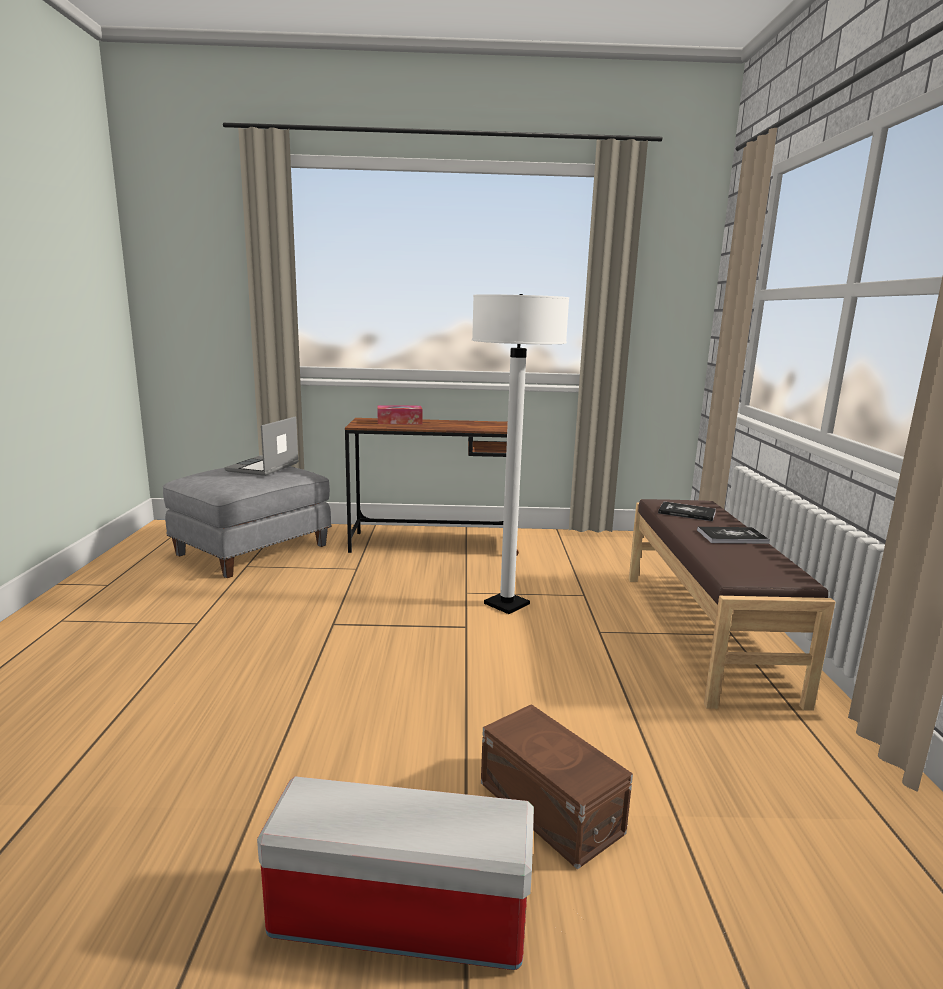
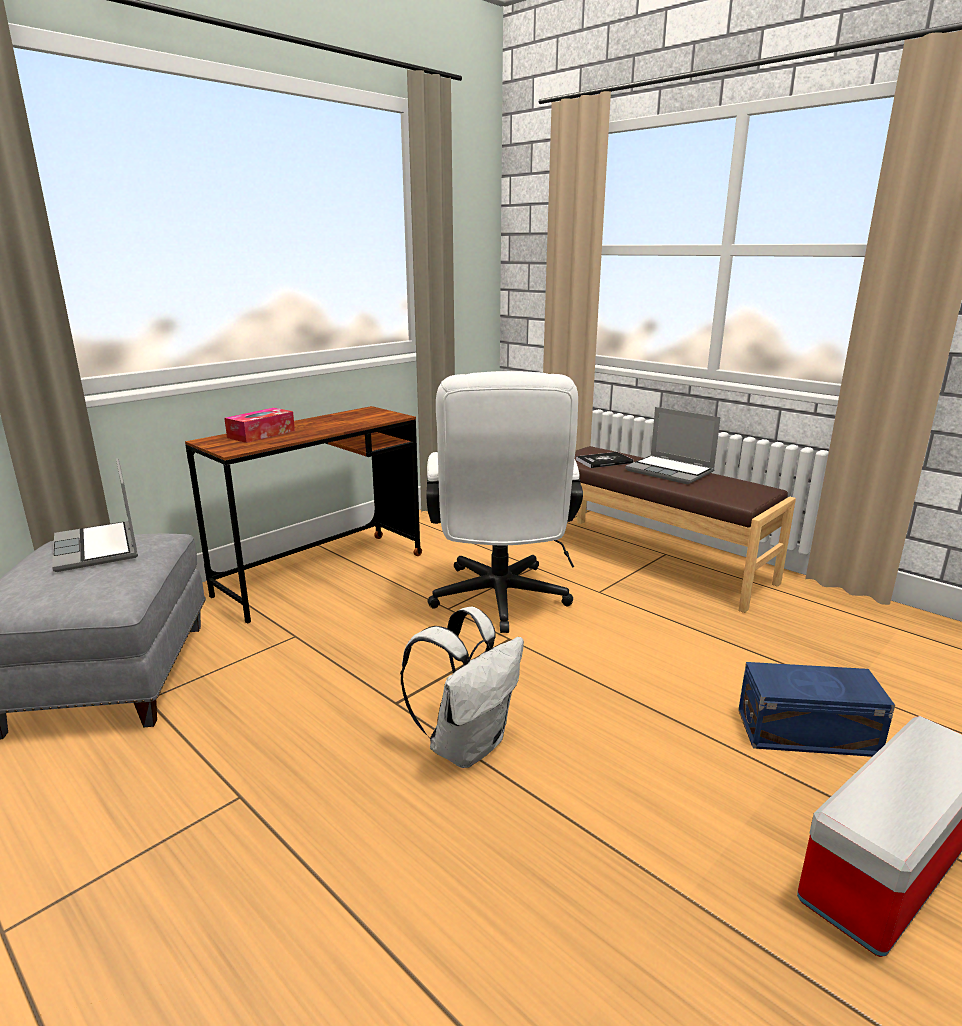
camera: 45 degrees left, 5 degrees up
white floor lamp [472,294,569,614] -> white office chair [426,371,583,633]
brown storage box [481,704,633,870] -> blue storage box [738,662,895,757]
book [697,527,770,544] -> laptop [625,407,721,484]
none -> white backpack [400,607,524,768]

